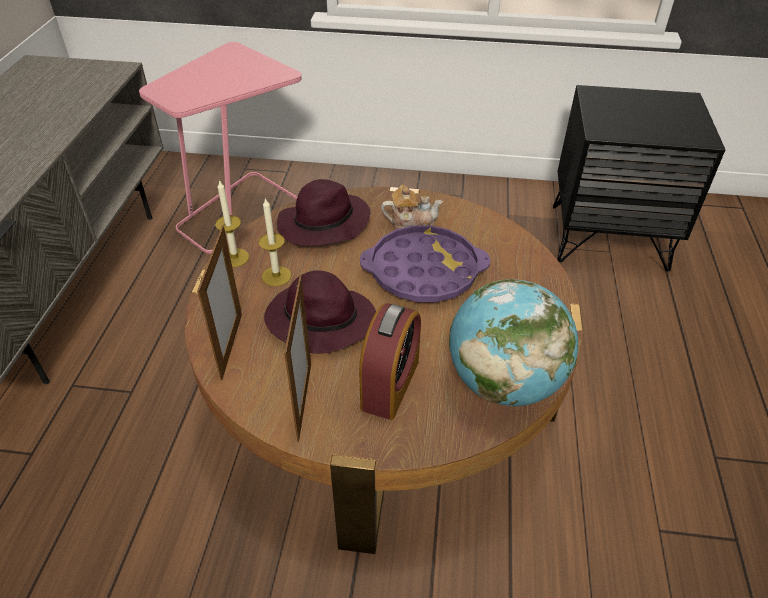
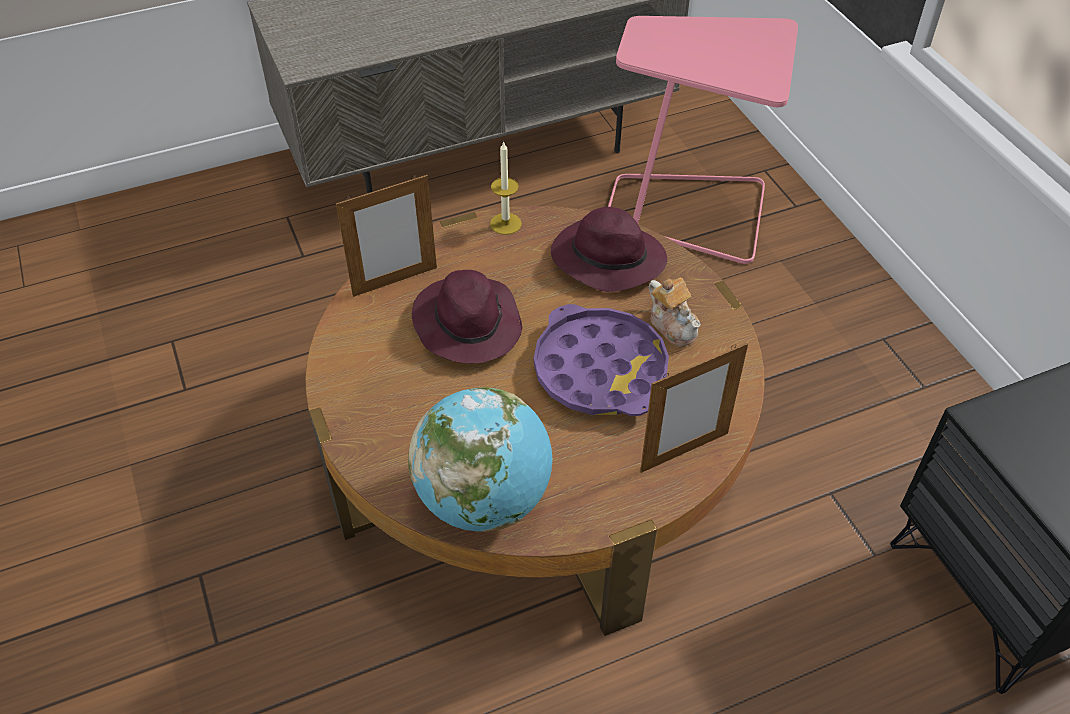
camera: 60 degrees right, 5 degrees up
candle [258,198,291,286] -> none
picture frame [284,275,311,441] -> picture frame moved to [640,343,748,473]
alarm clock [359,303,421,420] -> none

